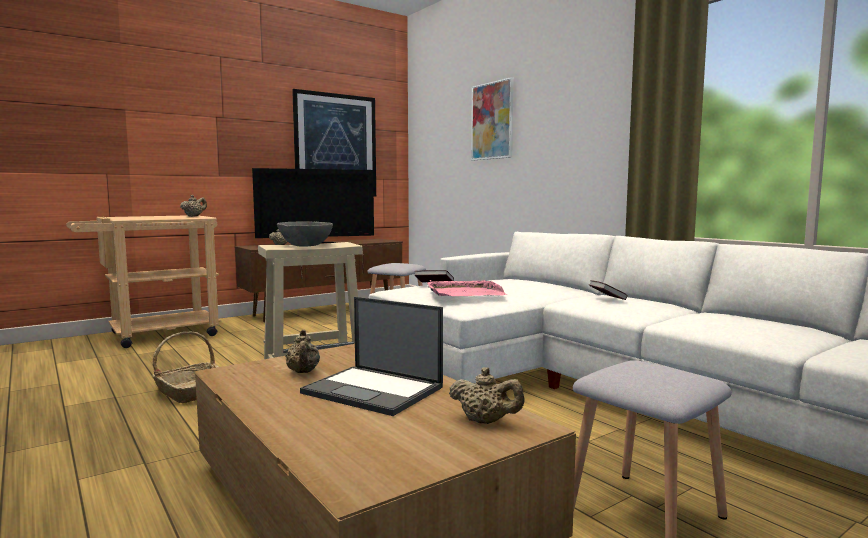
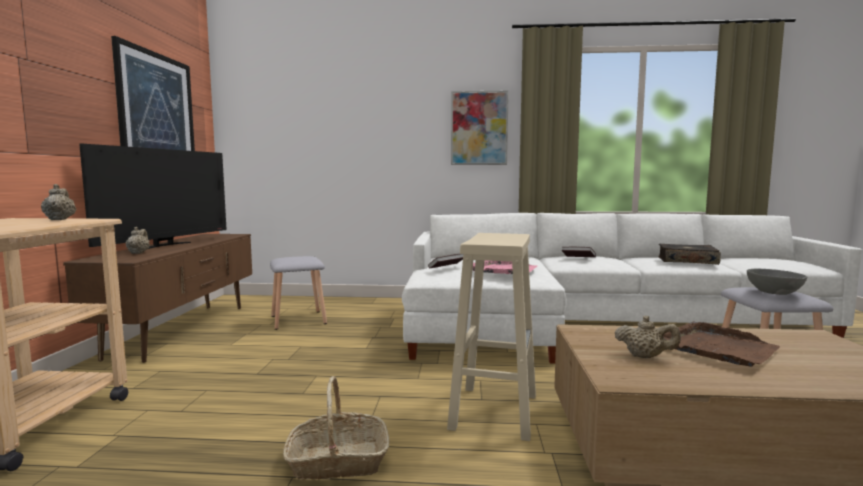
camera: 50 degrees left, 0 degrees up
grey bowl [277,222,333,247] -> grey bowl moved to [747,269,807,295]
laptop [300,297,443,416] -> brown tray [663,321,780,367]
beige teapot [449,367,525,424] -> none
picture [471,77,514,160] -> picture moved to [451,91,509,165]
none -> book [658,244,721,265]

